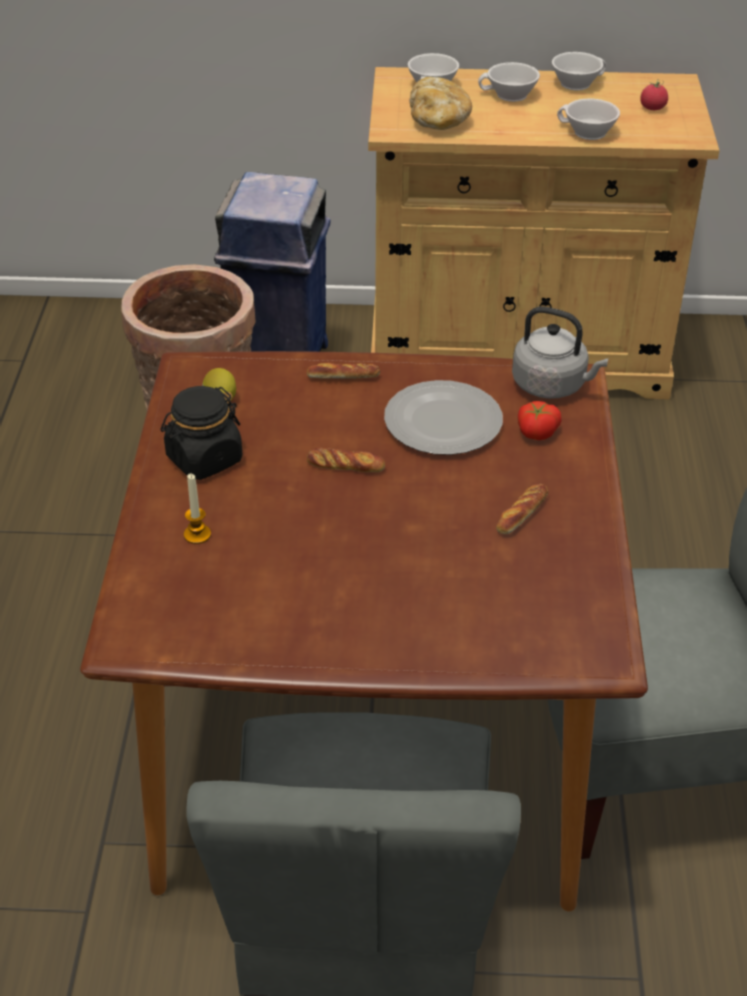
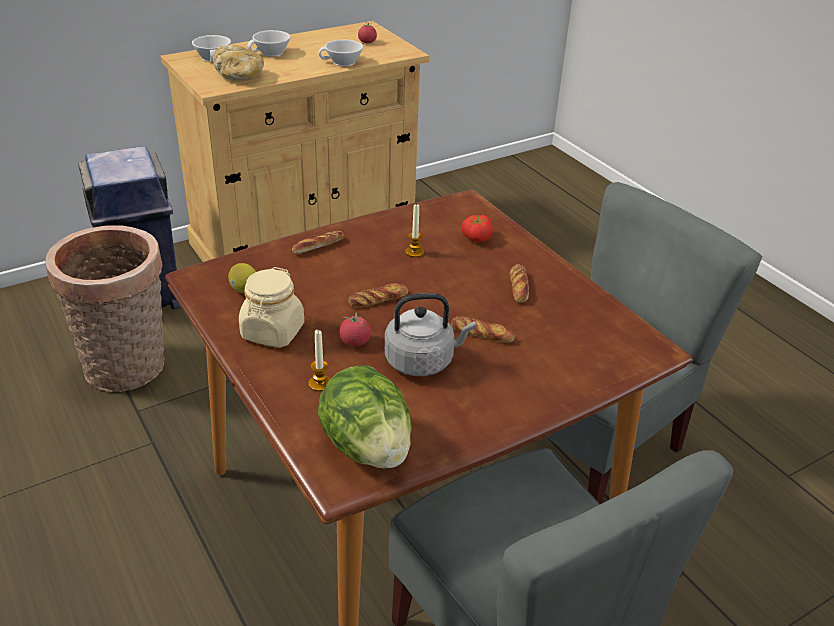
camera: 35 degrees left, 5 degrees down
black jar [160,386,242,480] -> beige jar [239,267,304,348]
plate [384,380,503,455] -> candle [405,203,424,257]
grey kettle [512,307,608,399] -> grey kettle moved to [385,293,476,376]
white cup [552,52,607,90] -> none
none -> lettuce [318,365,412,469]
none -> tomato [339,313,371,346]
none -> bread [451,316,514,343]

